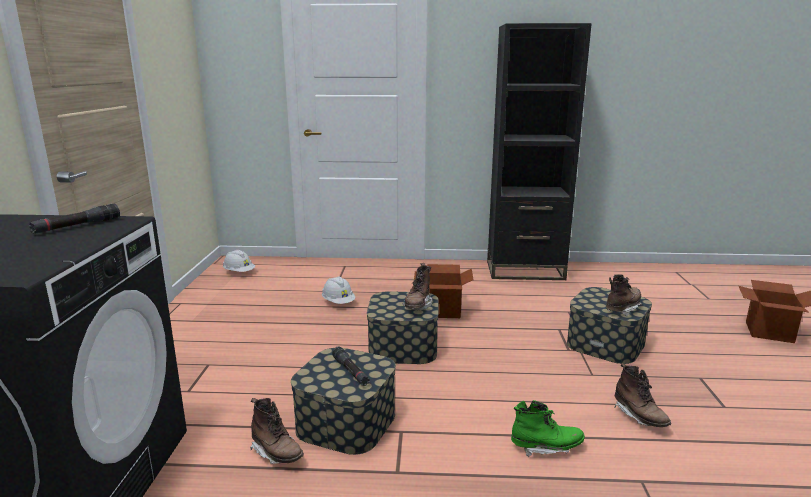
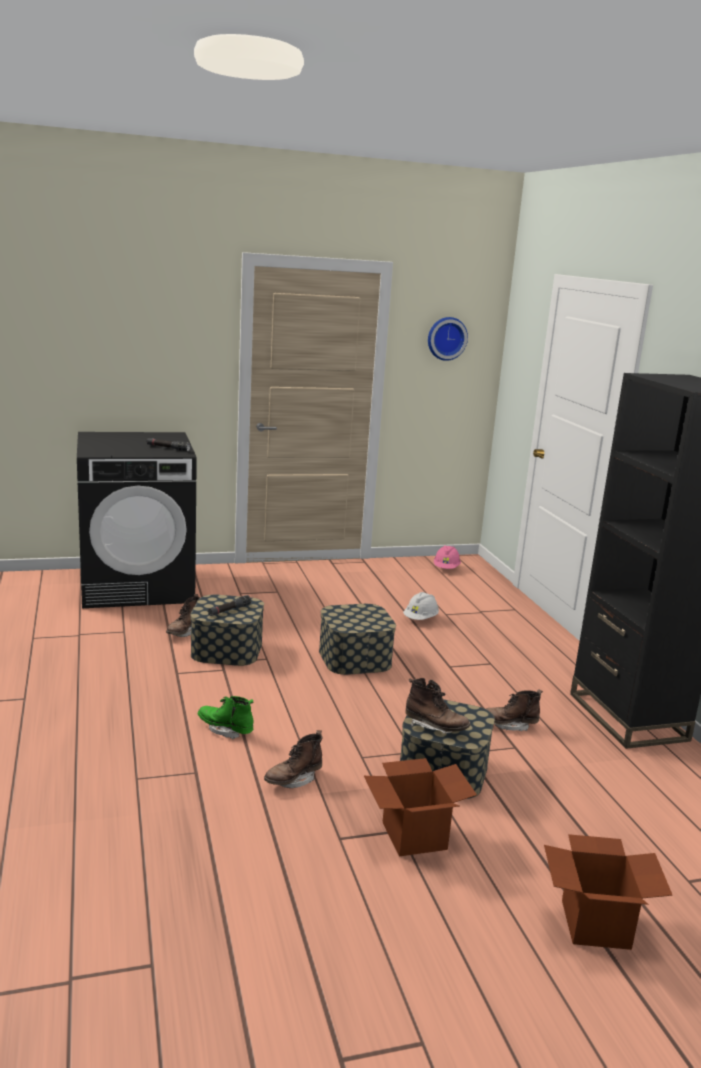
camera: 70 degrees right, 0 degrees up
white hard hat [223,250,255,272] -> pink hard hat [434,545,461,569]
brown boot [402,263,432,310] -> brown boot moved to [486,690,543,731]
cardboard box [414,264,474,318] -> cardboard box moved to [364,758,477,856]
green boot [511,400,585,457] -> green boot turned 135 degrees clockwise [198,696,253,739]
none -> wall clock [428,317,468,361]

